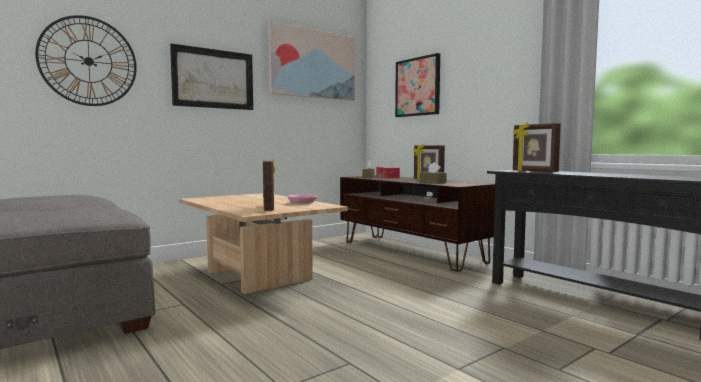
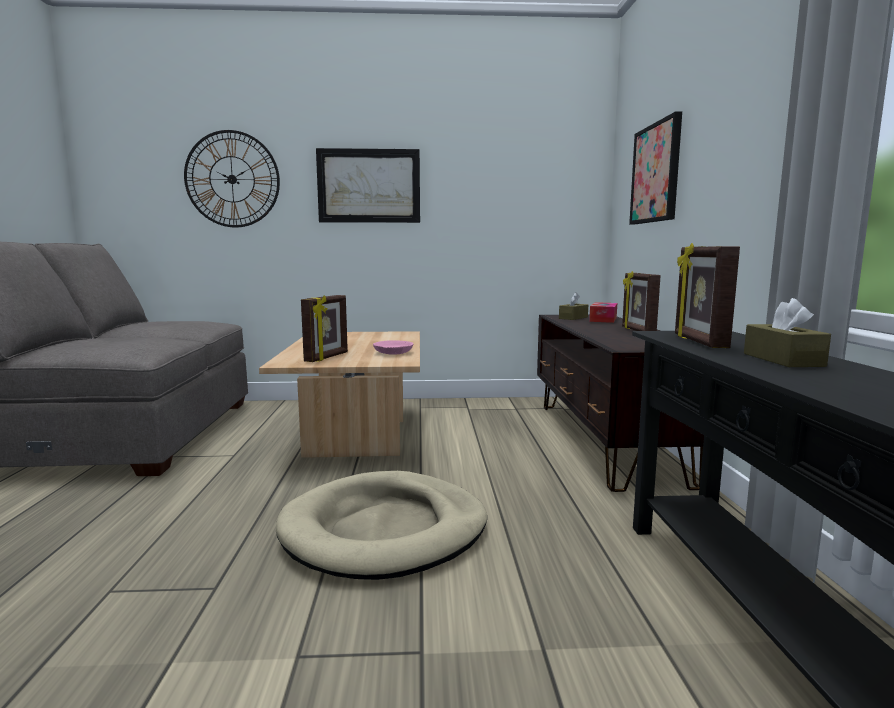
camera: 35 degrees right, 5 degrees up
picture [268,21,355,101] -> none
brown tissue box [420,162,447,184] -> brown tissue box moved to [744,298,831,367]
none -> beige dog bed [276,471,487,580]

